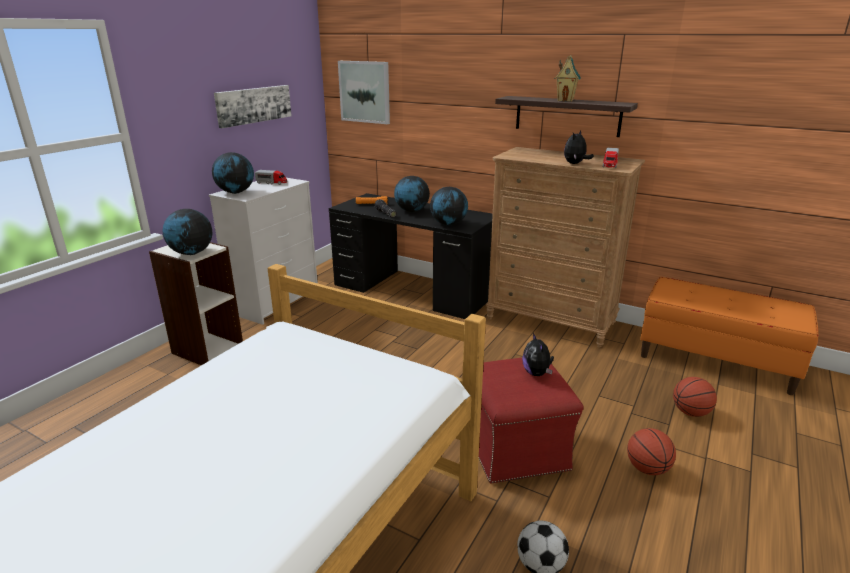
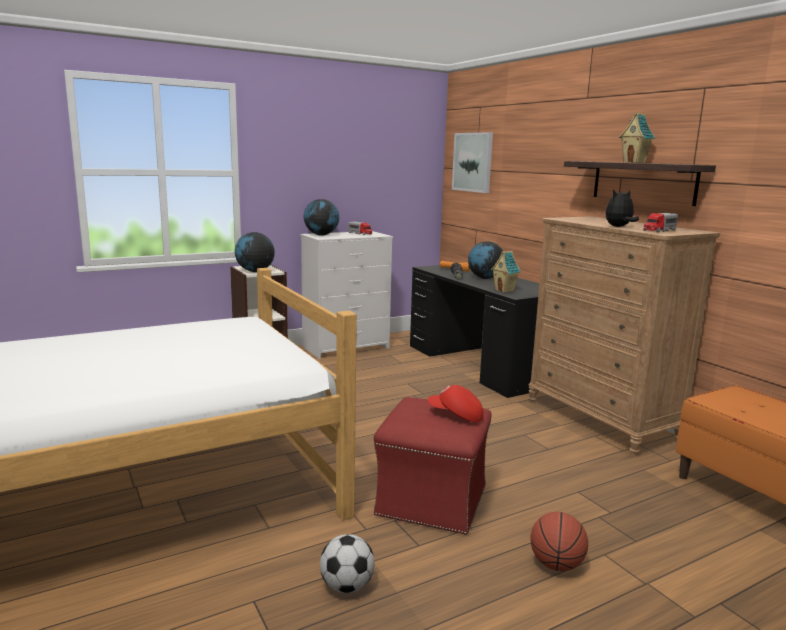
camera: 30 degrees right, 10 degrees down
picture [214,85,292,128] -> none
globe [430,187,468,226] -> toy house [491,250,521,293]
plush toy [522,333,554,376] -> red cap [428,385,484,422]
basketball [673,377,717,417] -> none

